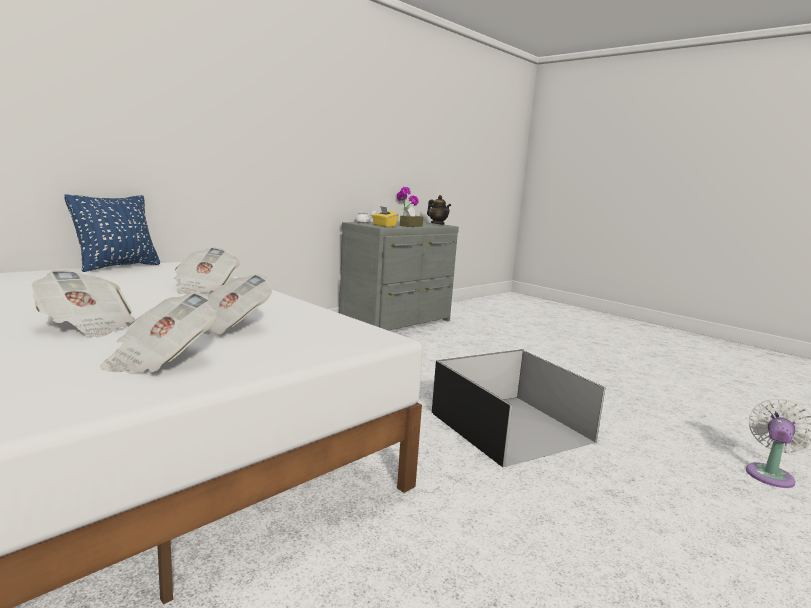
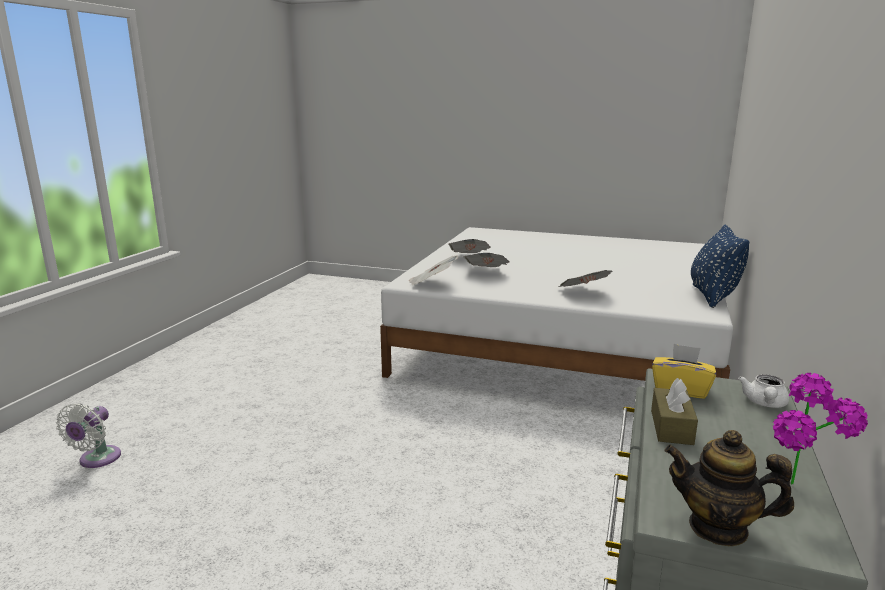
camera: 155 degrees right, 5 degrees up
newspaper [31,270,135,337] -> newspaper moved to [409,256,458,286]
black storage box [432,349,606,467] -> none

